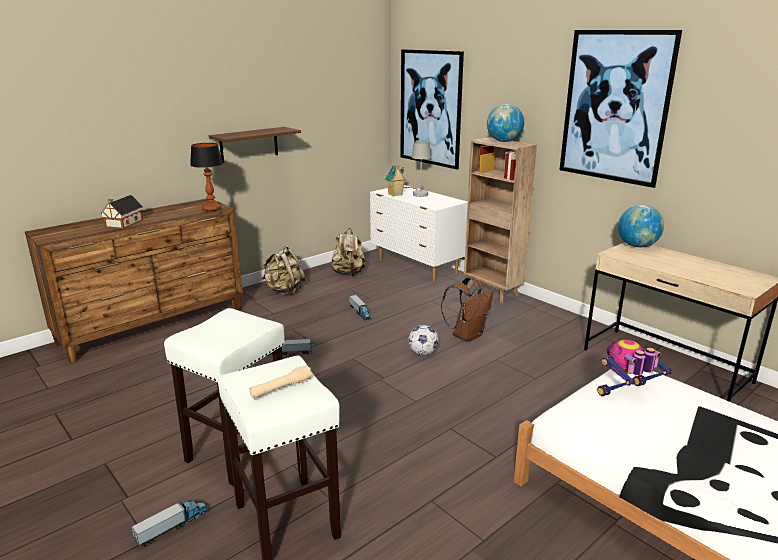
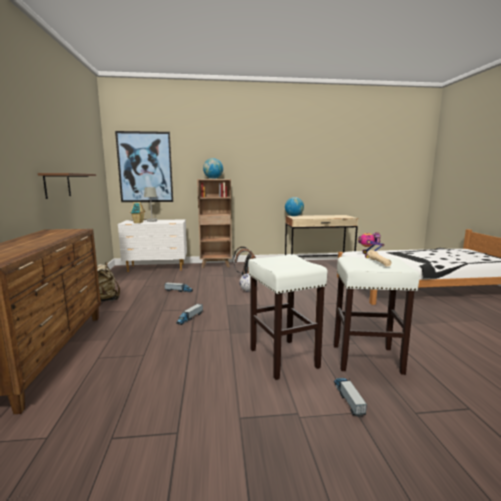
camera: 55 degrees left, 10 degrees down
toy house [101,195,143,229] -> none
table lamp [190,143,223,211] -> none
beige backpack [330,228,365,276] -> none
picture [560,30,682,188] -> none

